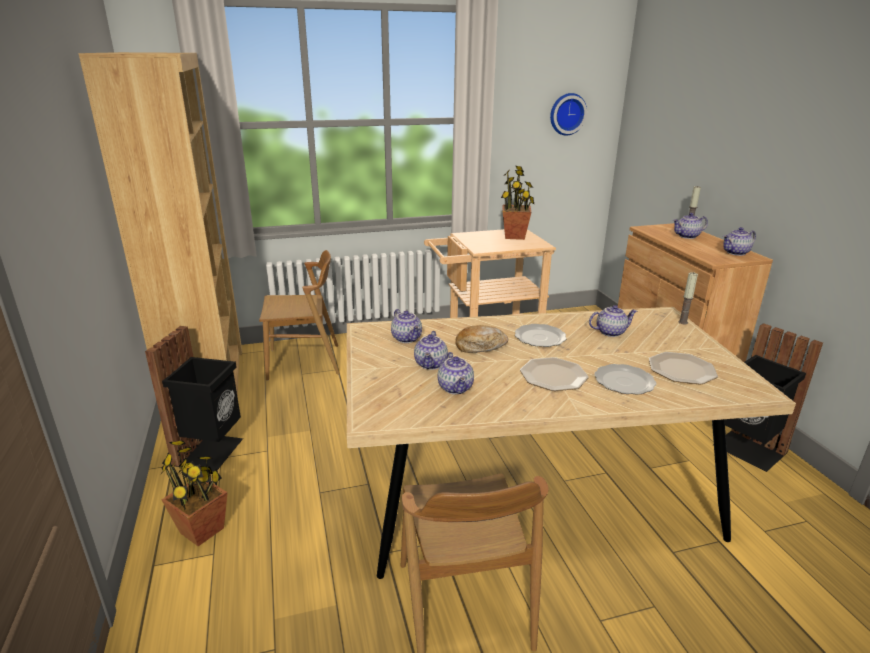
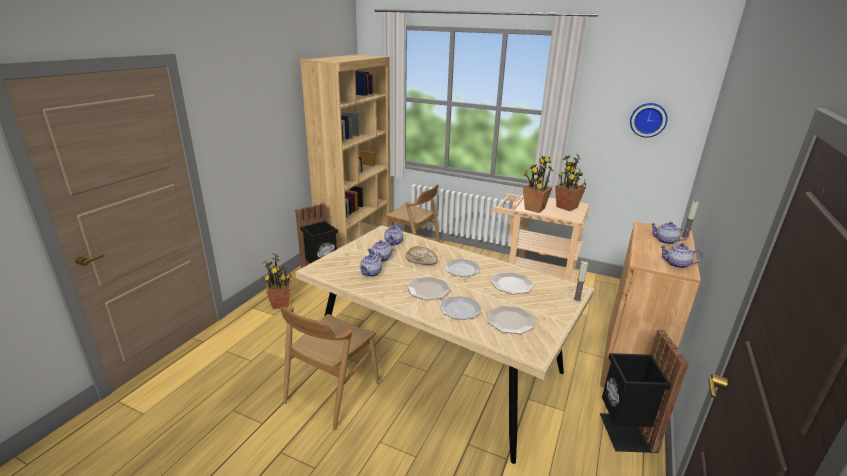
camera: 40 degrees right, 0 degrees up
teapot [589,305,637,337] -> plate [490,272,534,294]
none -> potted plant [523,156,554,213]

